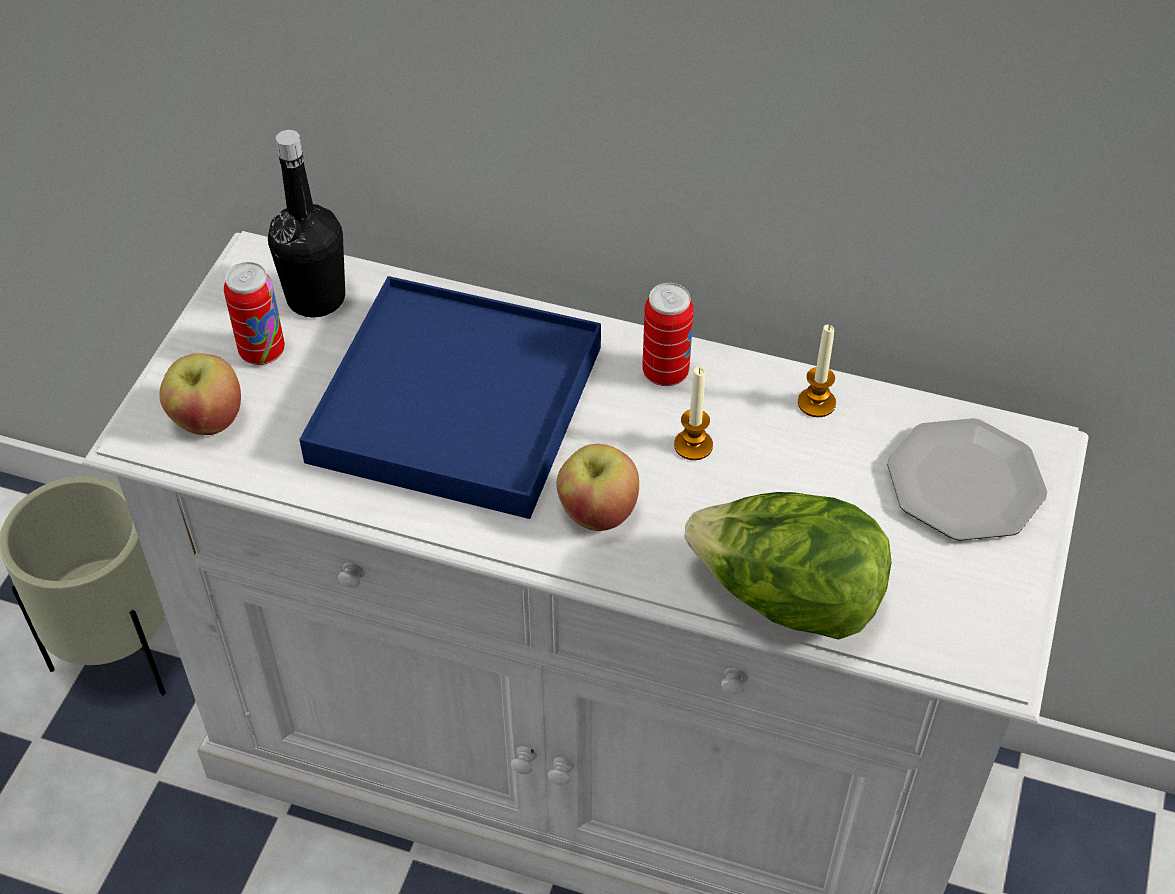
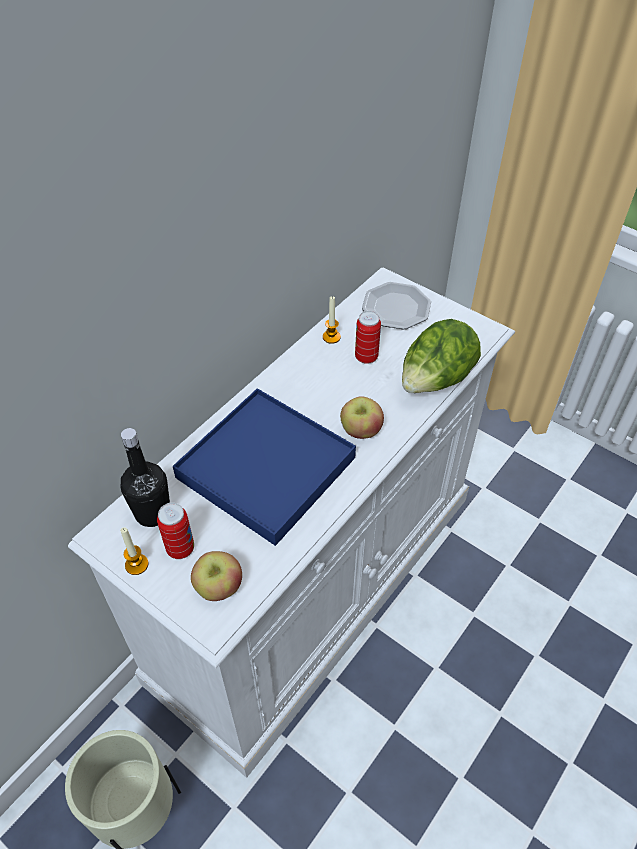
camera: 70 degrees left, 0 degrees up
can [642,283,694,386] -> can moved to [355,311,381,364]
candle [674,367,713,460] -> candle moved to [120,527,148,575]

